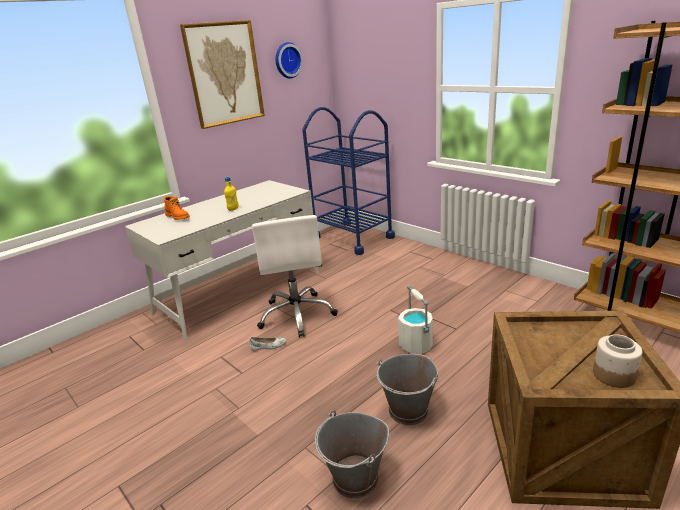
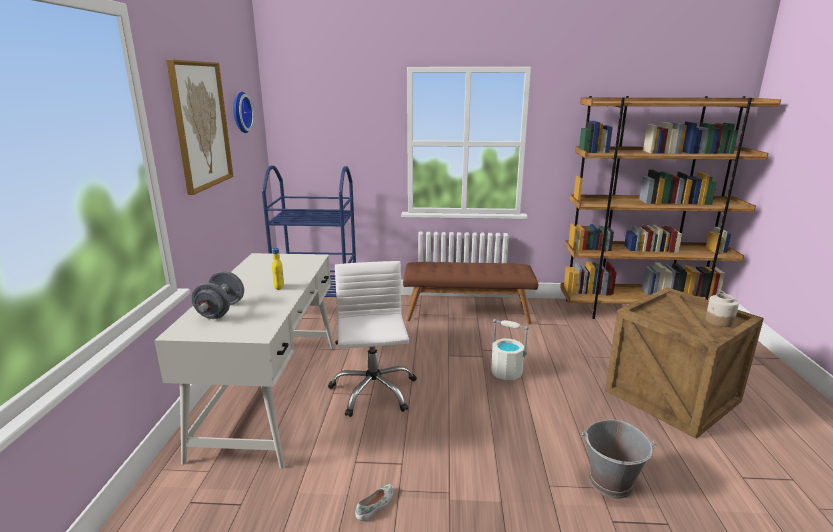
camera: 45 degrees left, 5 degrees down
orange boot [164,196,190,220] -> grey dumbbell [192,271,244,319]
white shoe [250,337,286,351] -> white shoe moved to [355,484,394,521]
white office chair [252,215,338,337] -> white office chair turned 135 degrees counterclockwise [328,261,417,417]
grey bucket [376,354,439,425] -> none
none -> brown bench [403,262,538,324]

